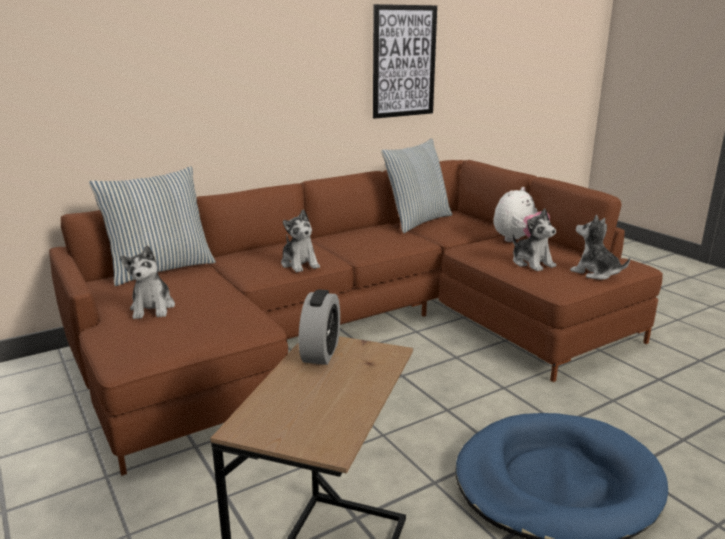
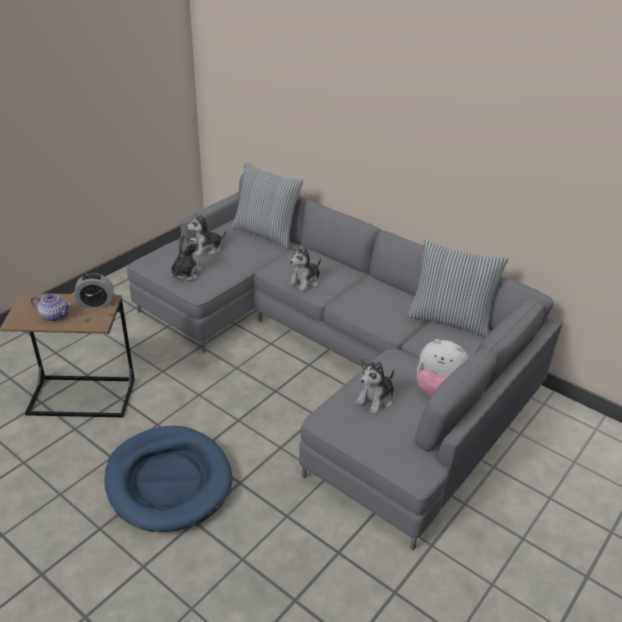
camera: 70 degrees right, 15 degrees up
brown sofa [49,160,663,476] -> grey sofa [127,174,563,550]
picture [373,4,437,119] -> none
plush toy [570,215,630,280] -> plush toy moved to [171,234,202,281]
none -> teapot [31,294,71,322]

